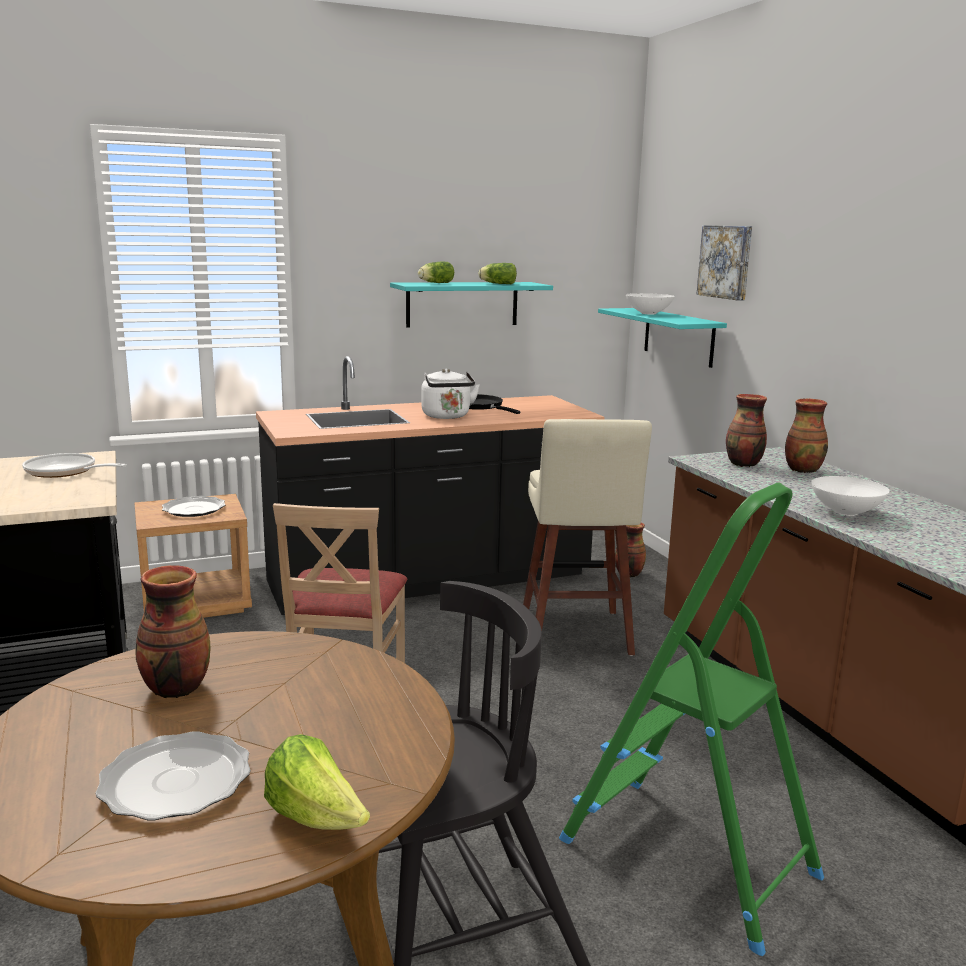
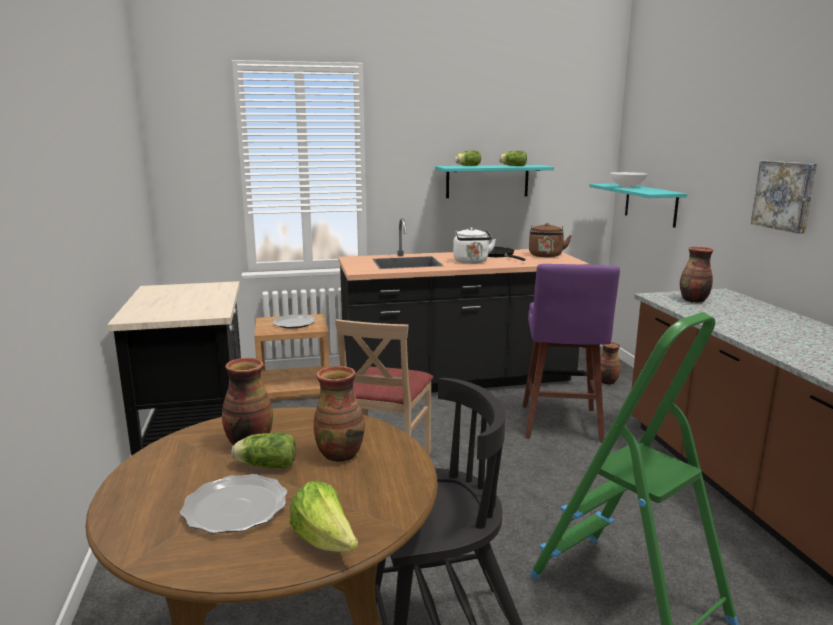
camera: 10 degrees right, 0 degrees up
frying pan [22,453,127,478] -> none
beige stool [523,419,652,656] -> purple stool [522,264,620,443]
picture [696,225,752,300] -> picture moved to [751,161,817,234]
vase [785,399,828,473] -> vase moved to [314,366,365,461]
white bowl [811,476,890,516] -> none
none -> lettuce [232,432,296,469]
none -> brown kettle [529,223,572,257]

